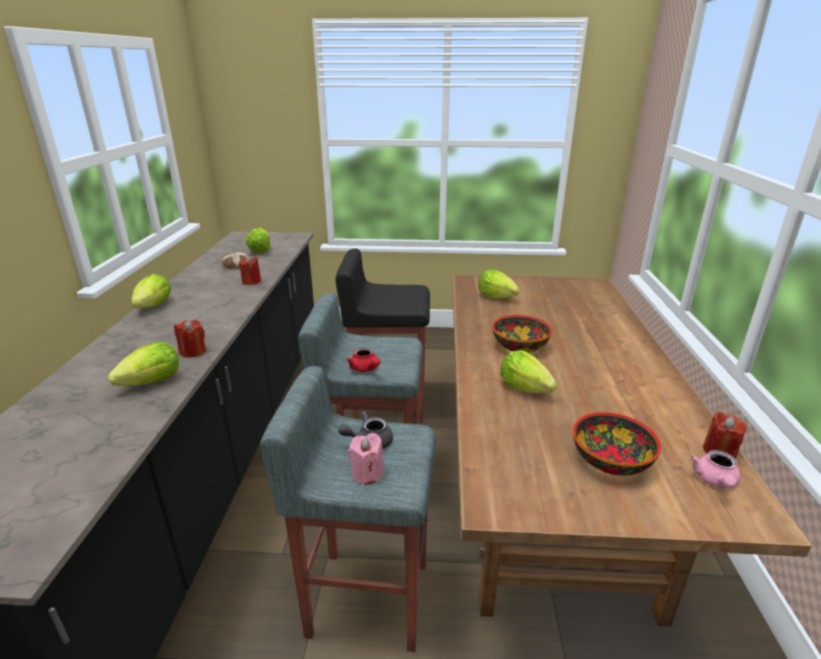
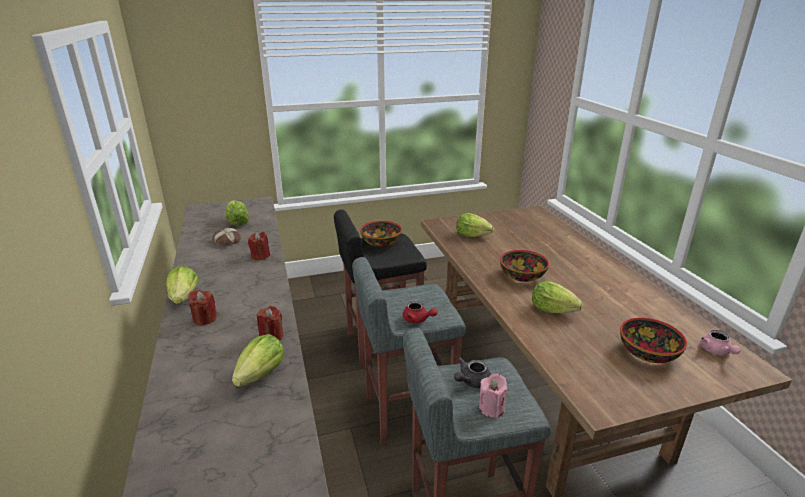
camera: 20 degrees left, 0 degrees up
red candle [703,411,747,459] -> red candle moved to [188,290,217,325]
none -> bowl [360,221,402,247]

